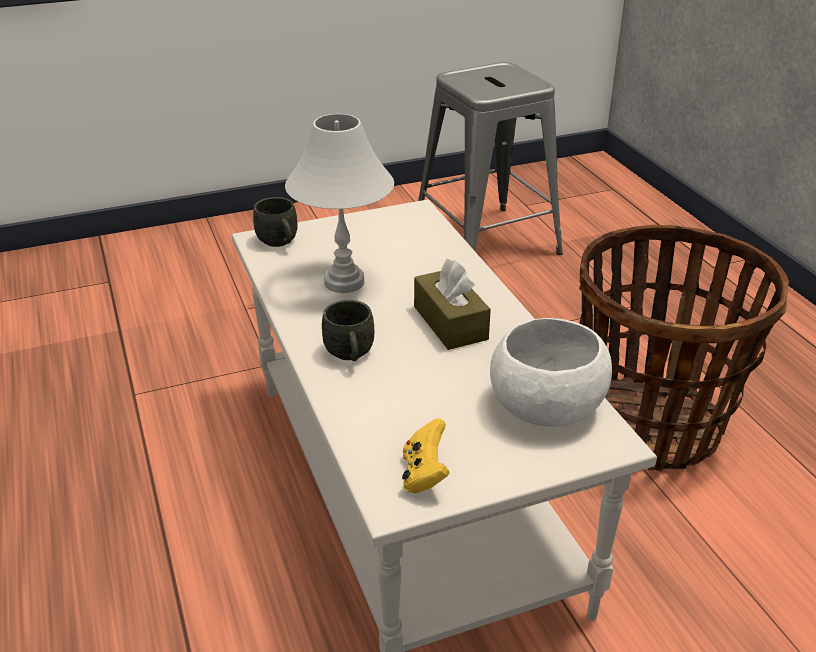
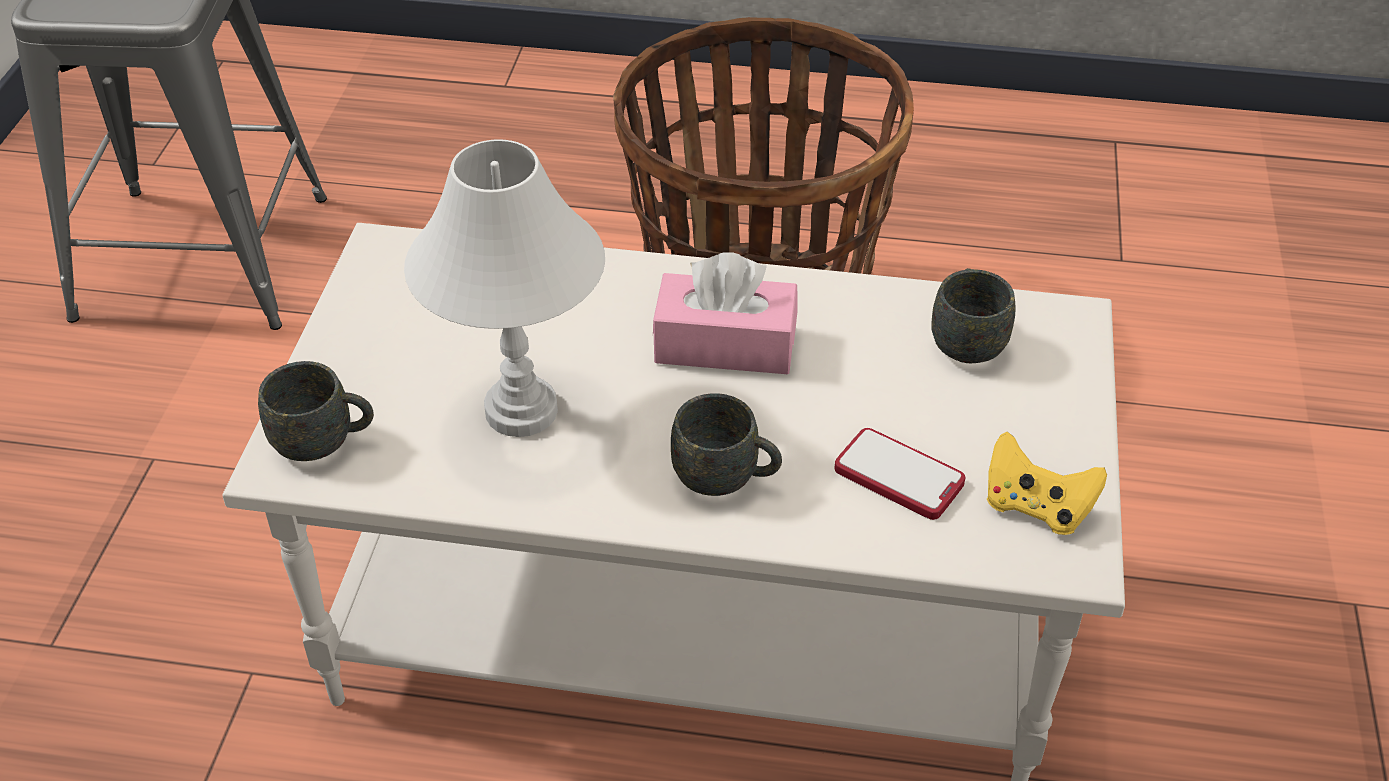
camera: 60 degrees left, 10 degrees up
brown tissue box [414,259,491,350] -> pink tissue box [653,252,798,374]
white bowl [490,318,612,427] -> grey mug [931,268,1016,363]
none -> phone [834,428,965,520]

